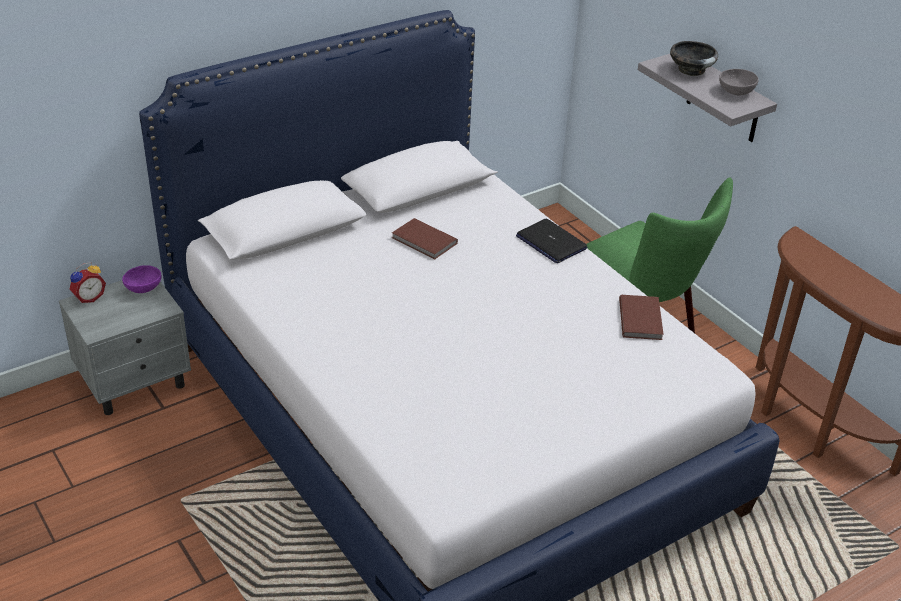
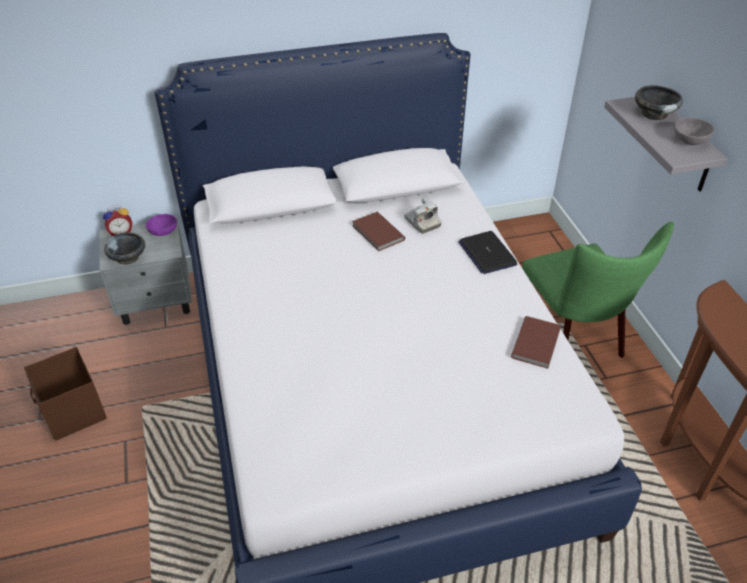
camera: 20 degrees right, 5 degrees up
none -> brown storage box [24,347,107,441]
none -> black bowl [104,232,145,265]
none -> camera [404,197,442,234]

